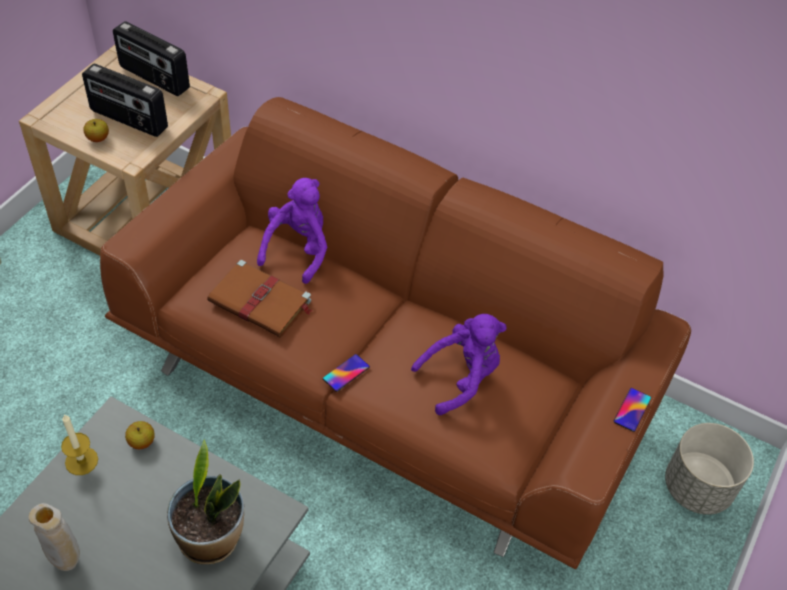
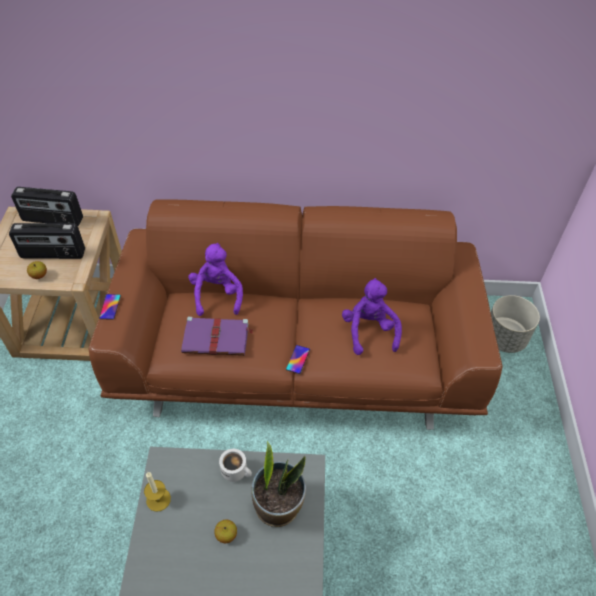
camera: 25 degrees left, 0 degrees up
beige vase [28,503,80,571] -> none
apple [125,421,155,449] -> apple moved to [214,520,237,543]
brown book [207,260,312,337] -> purple book [181,316,253,356]
purple plush toy [411,314,507,415] -> purple plush toy turned 45 degrees counterclockwise [342,278,402,355]
phone [614,388,651,432] -> phone moved to [99,294,121,320]
none -> white mug [219,449,252,482]

